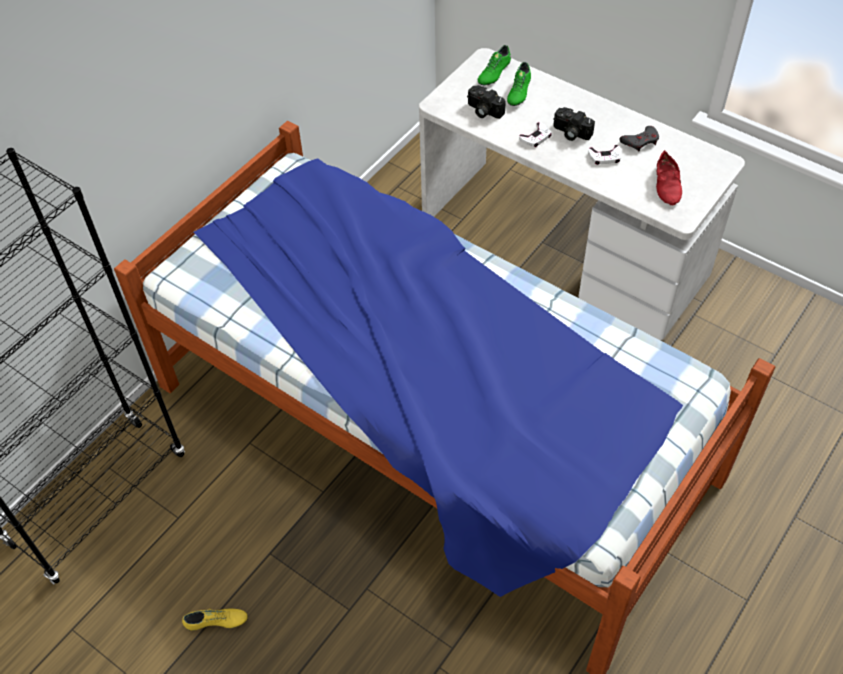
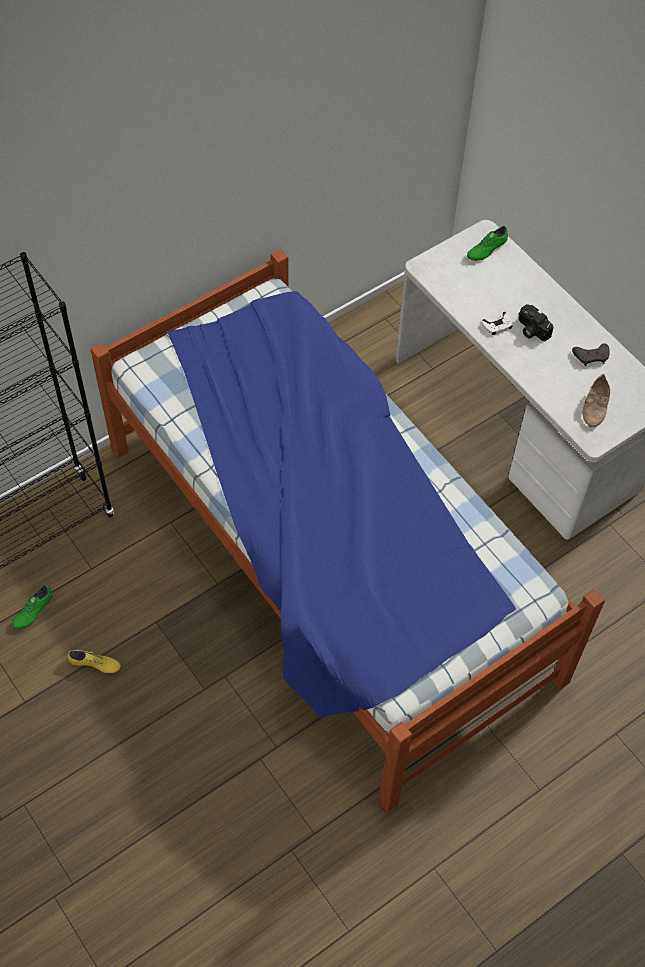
camera: 15 degrees right, 5 degrees up
camera [467,85,506,119] -> none
green shoe [507,62,531,106] -> green shoe moved to [12,585,53,629]
white game controller [588,145,621,165] -> none
red shoe [656,150,682,205] -> beige shoe [582,374,610,427]

